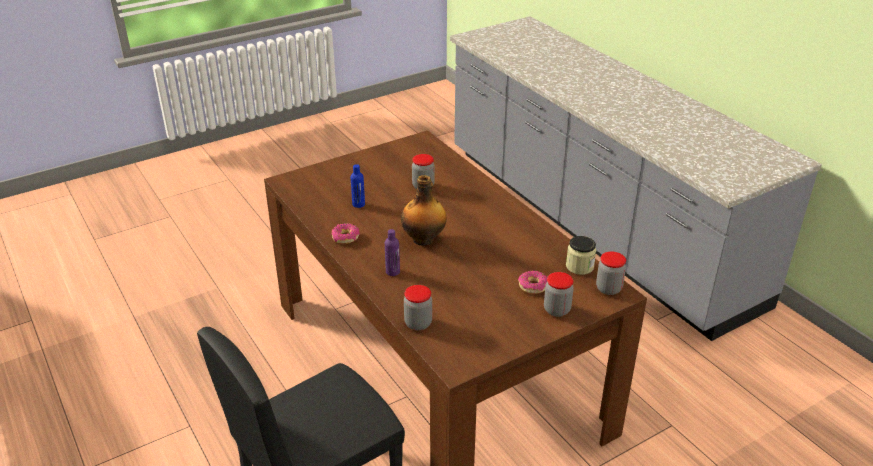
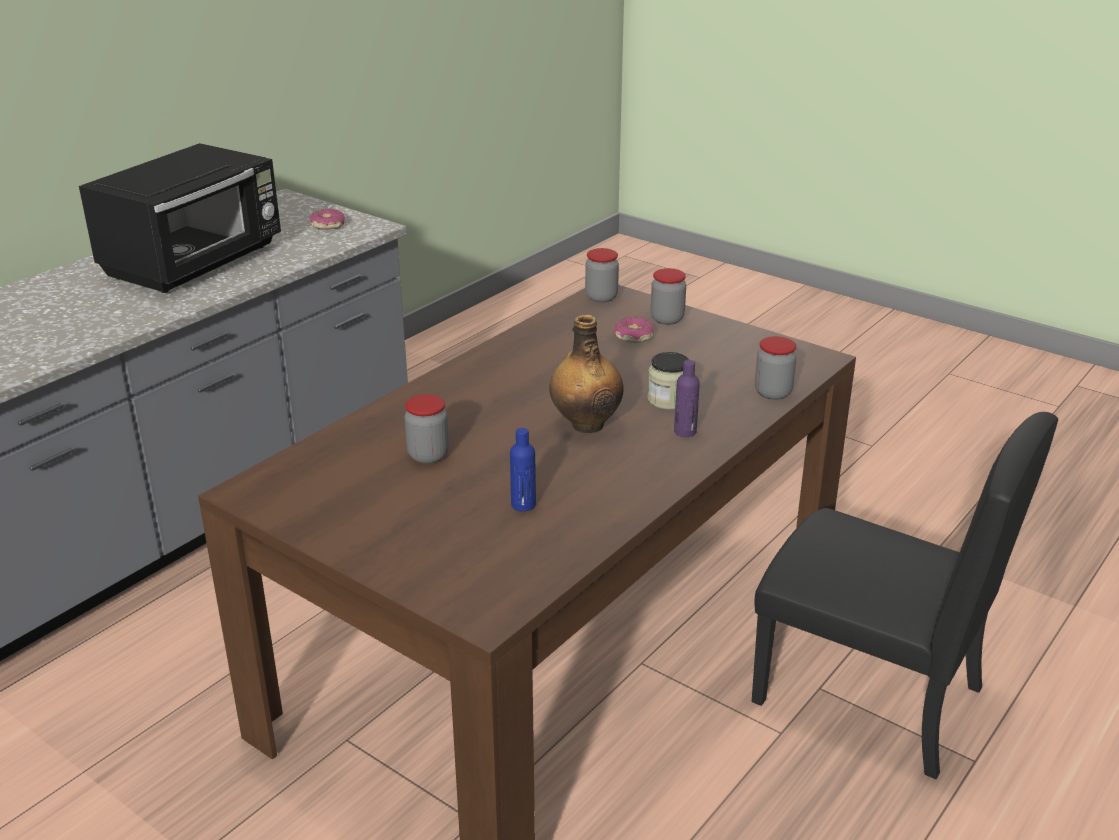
camera: 110 degrees left, 5 degrees down
donut [332,223,360,244] -> donut moved to [310,209,345,230]
jar [566,236,596,275] -> jar moved to [647,352,689,410]
none -> black microwave [79,143,281,293]

